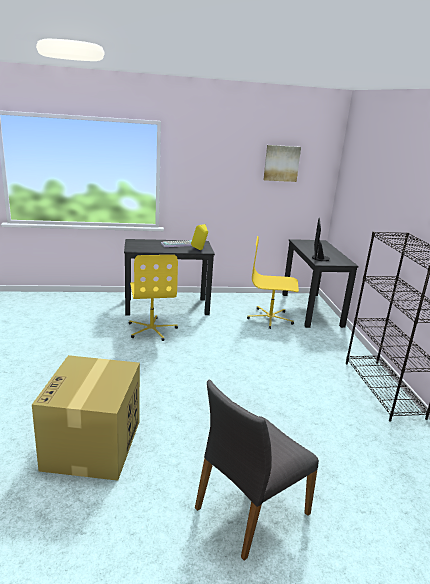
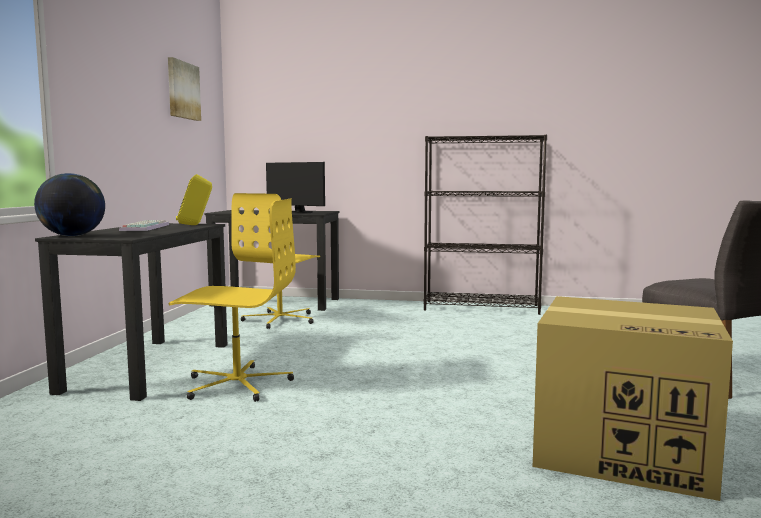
camera: 70 degrees left, 15 degrees down
none -> globe [34,173,105,236]

